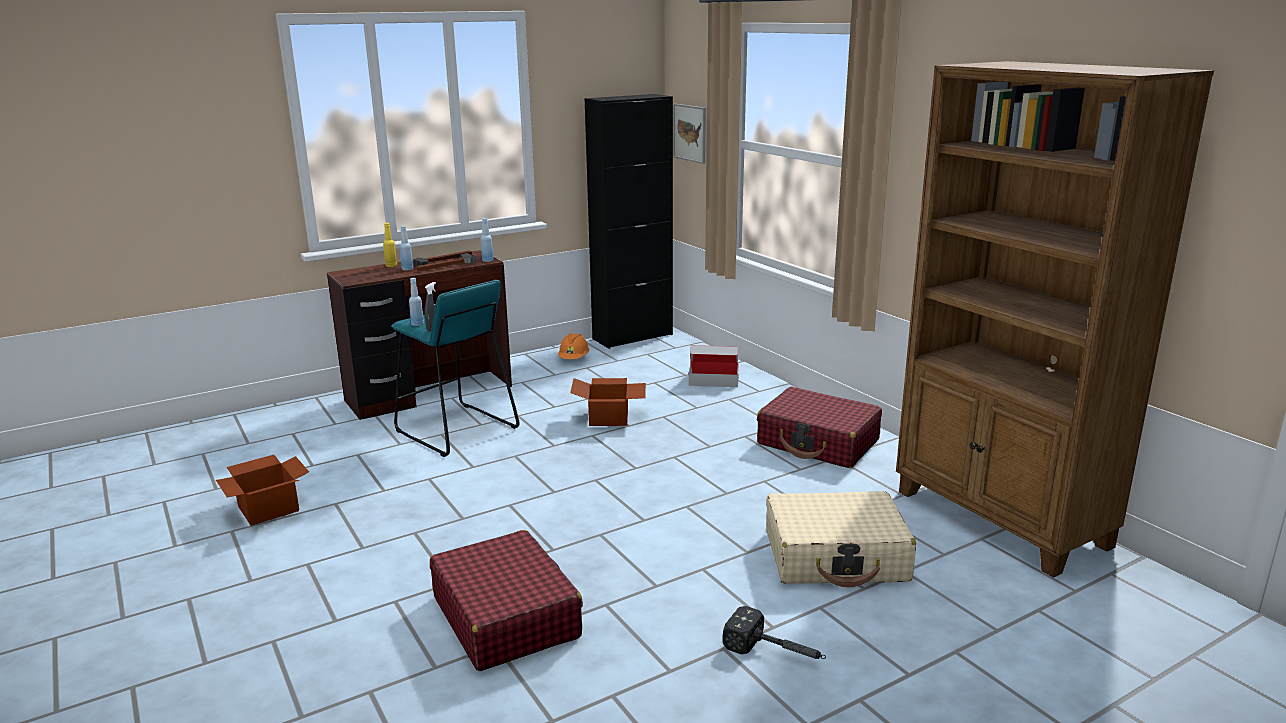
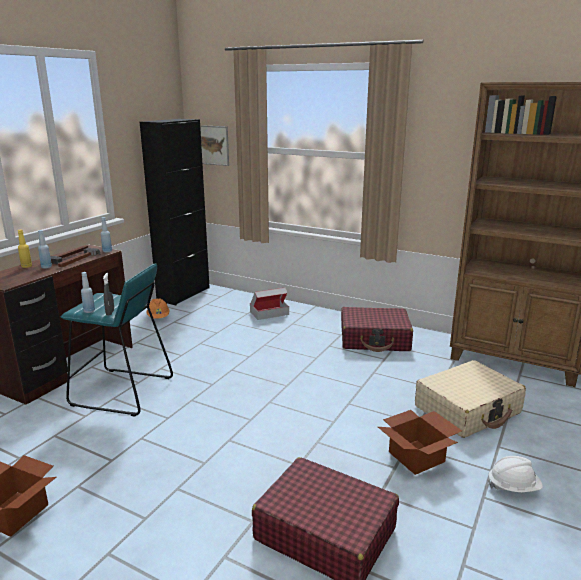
camera: 30 degrees left, 0 degrees up
cardboard box [570,378,646,426] -> cardboard box moved to [378,410,462,475]
hammer [723,606,826,659] -> white hard hat [488,456,543,492]

